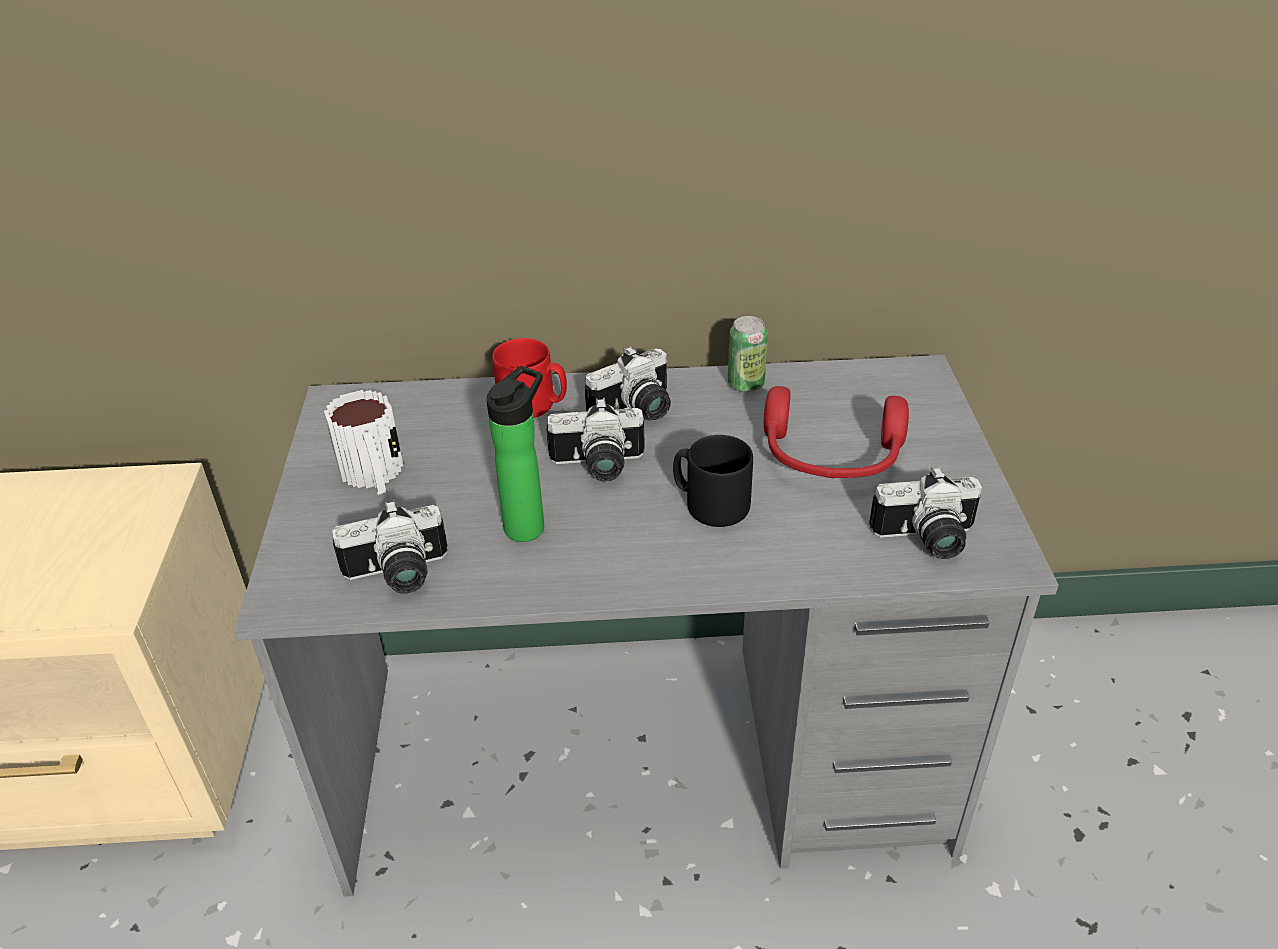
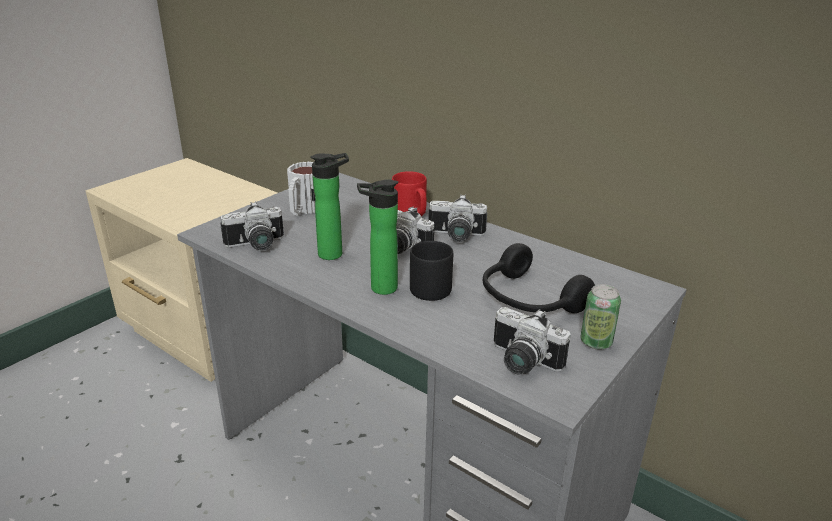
camera: 40 degrees right, 10 degrees down
camera [332,500,448,594] -> camera turned 45 degrees counterclockwise [220,201,284,250]
can [728,316,768,392] -> can moved to [580,284,621,349]
red headphones [763,386,909,478] -> black headphones [483,243,595,313]
none -> bottle [357,179,398,295]

